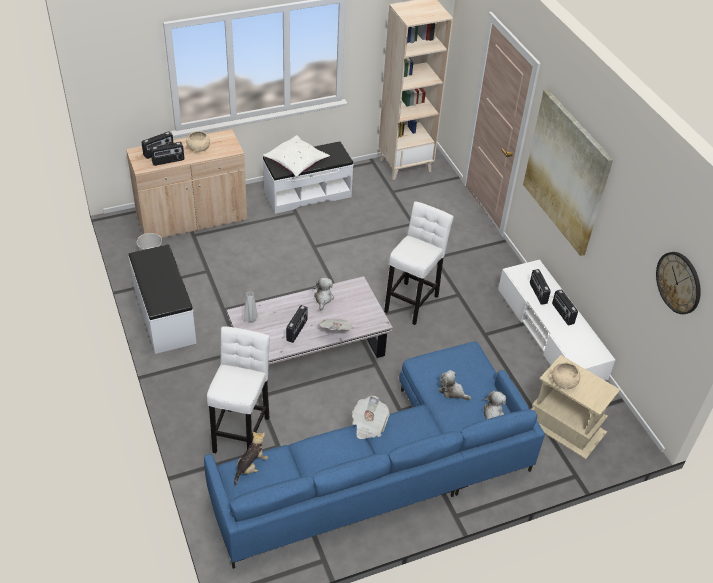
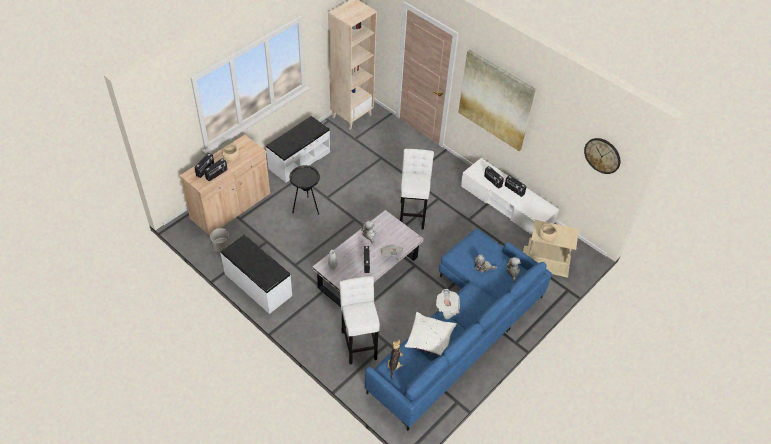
camera: 25 degrees left, 5 degrees up
white pillow [263,135,330,177] -> white pillow moved to [405,312,457,356]
none -> black side table [289,165,320,215]

